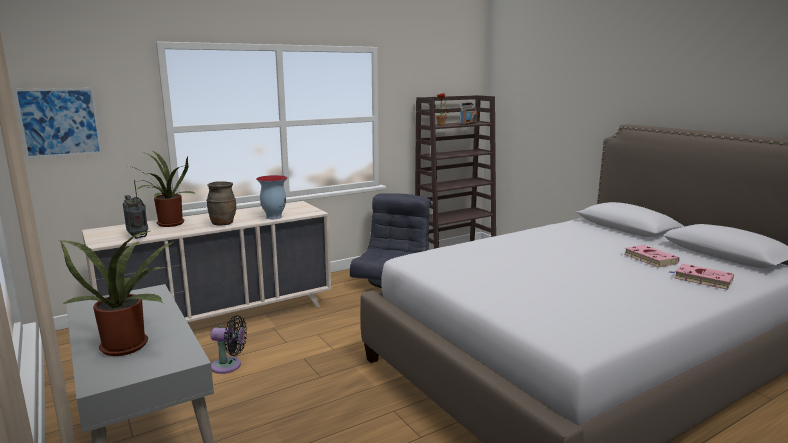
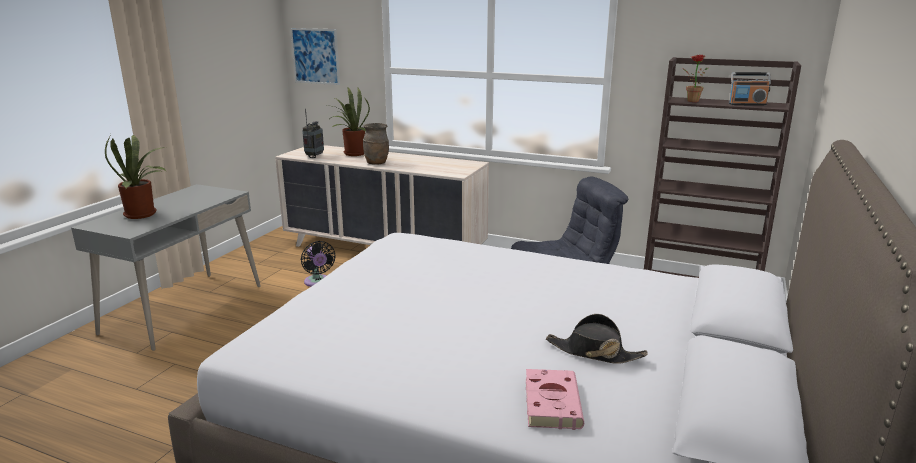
camera: 55 degrees right, 5 degrees up
vase [256,175,287,219] -> none
pink book [624,245,680,268] -> black hat [546,314,648,364]

